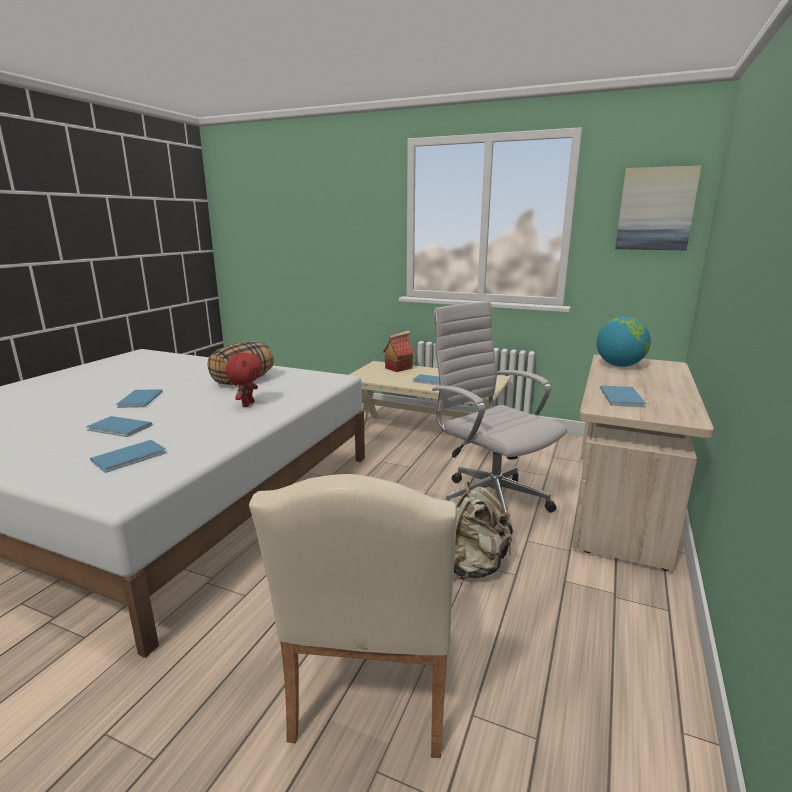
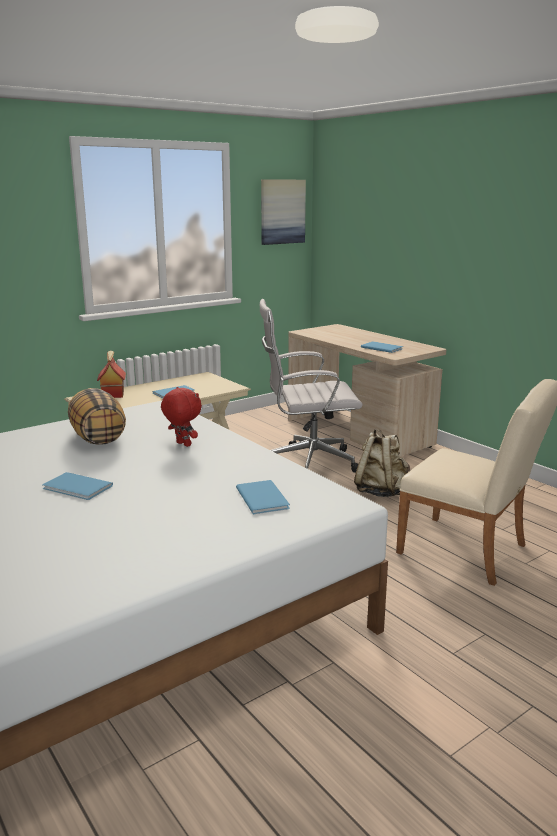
camera: 60 degrees left, 0 degrees up
blue book [86,416,152,437] -> none
globe [596,317,651,367] -> none

